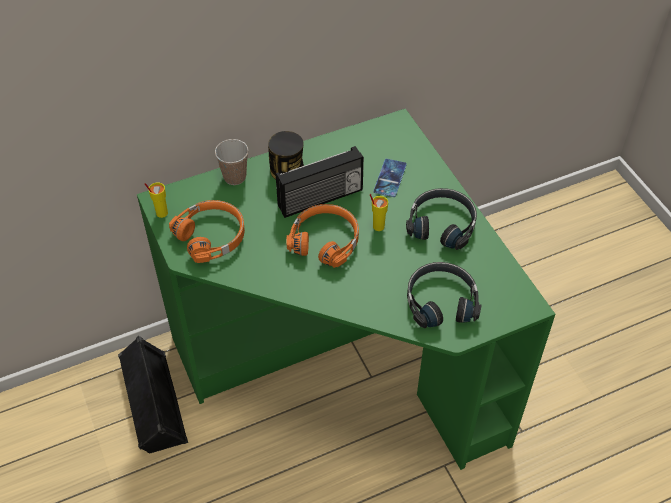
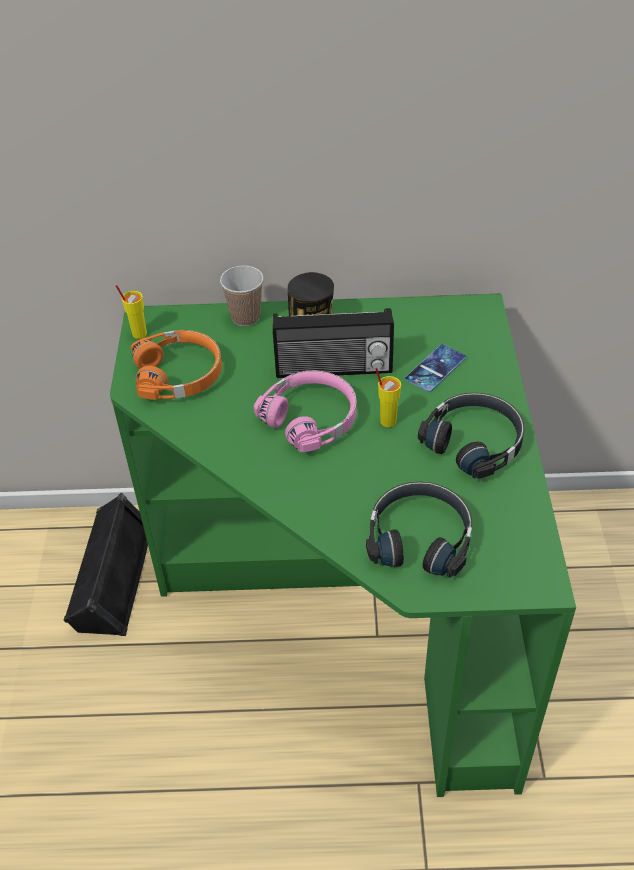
camera: 25 degrees right, 5 degrees down
orange headphones [286,204,359,268] -> pink headphones [254,370,357,452]

